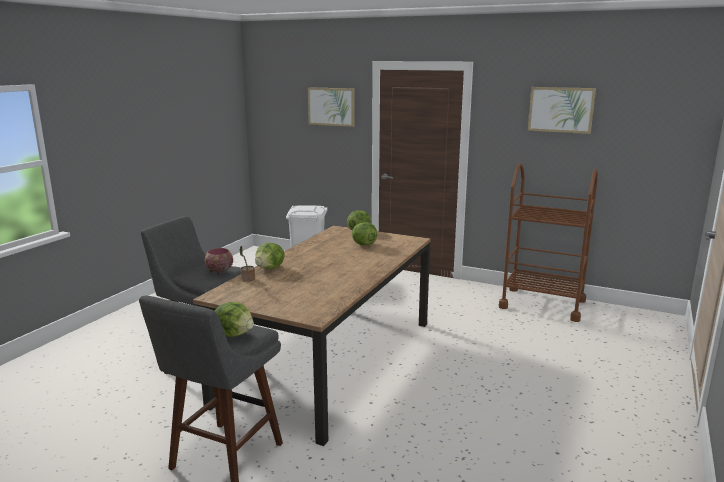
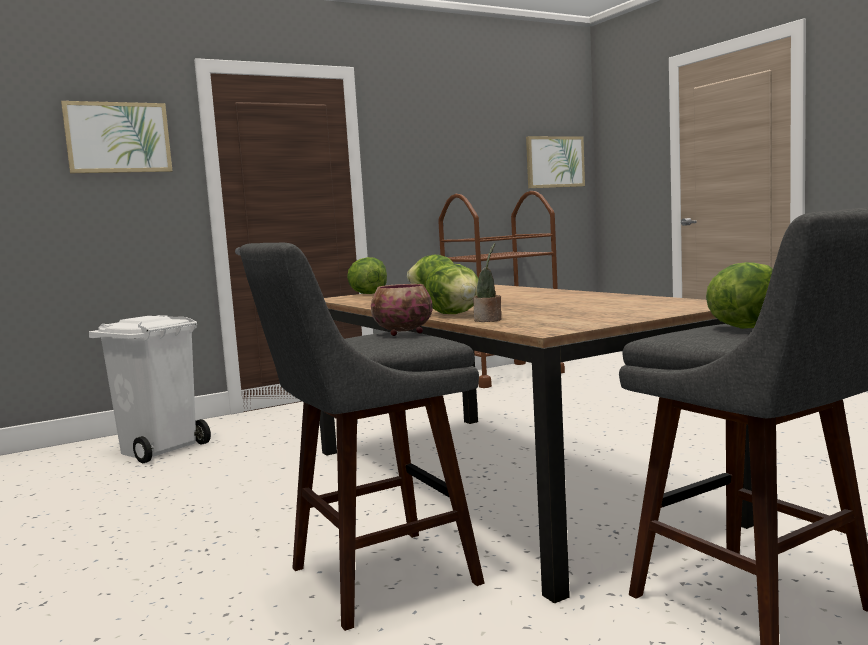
camera: 55 degrees left, 10 degrees down
picture [528,87,596,134] -> picture moved to [526,136,585,188]

